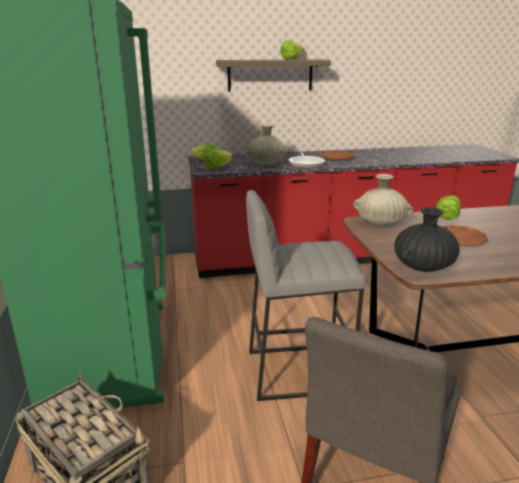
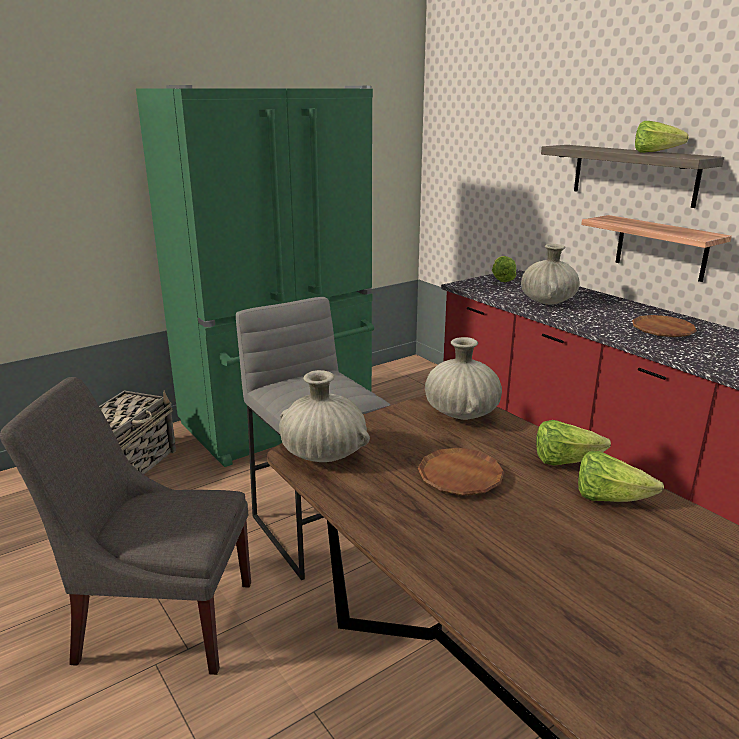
camera: 65 degrees right, 0 degrees up
lettuce [204,149,233,169] -> lettuce moved to [578,451,664,502]
frying pan [289,152,325,168] -> none
black vase [394,207,460,272] -> beige vase [279,370,370,462]
none -> shelf [581,215,732,282]

